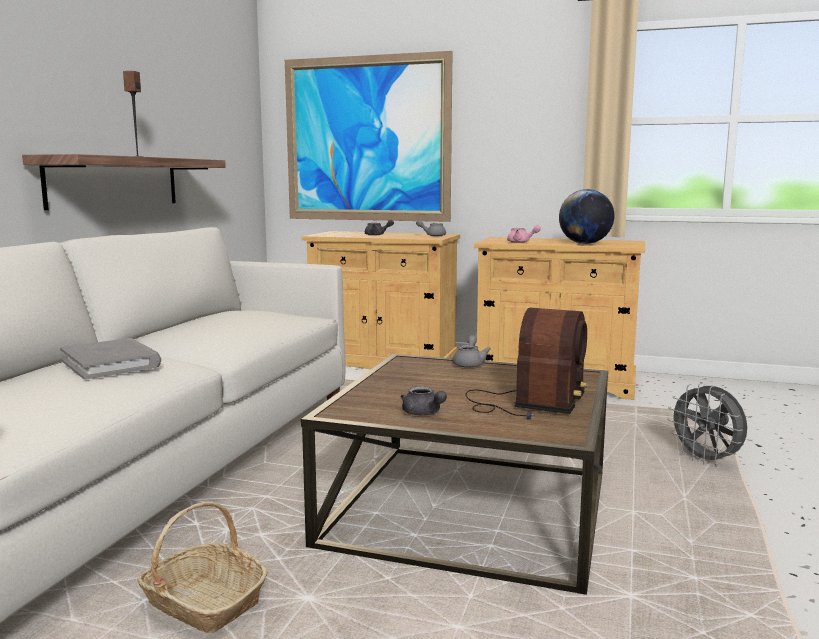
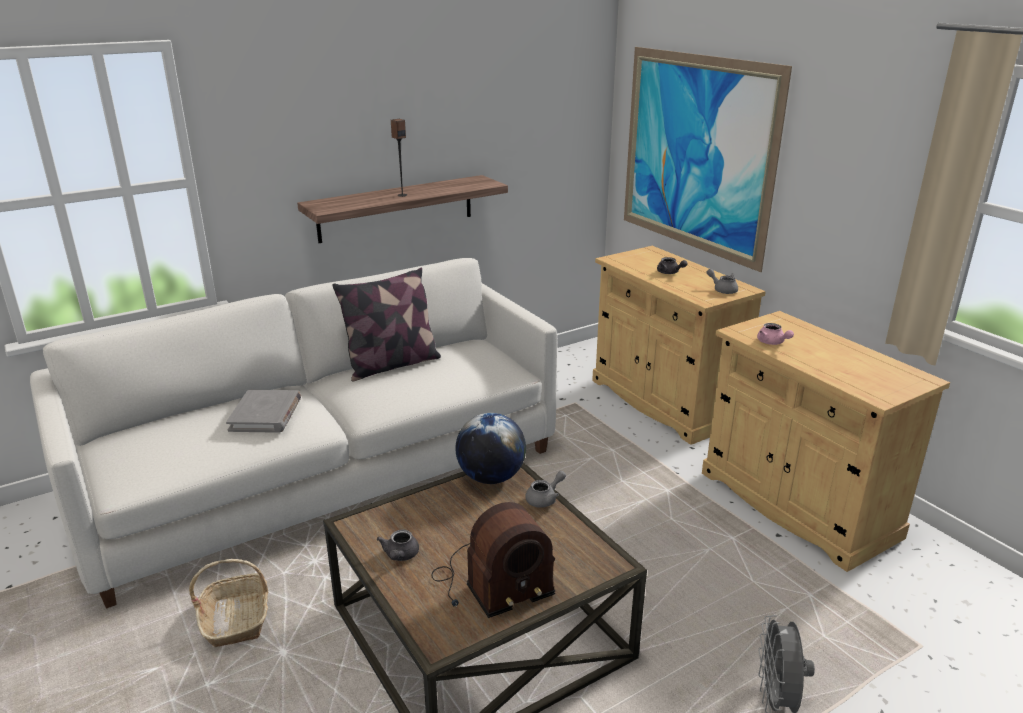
camera: 40 degrees right, 15 degrees up
globe [559,189,614,244] -> globe moved to [455,413,526,484]
none -> pillow [332,268,441,381]

